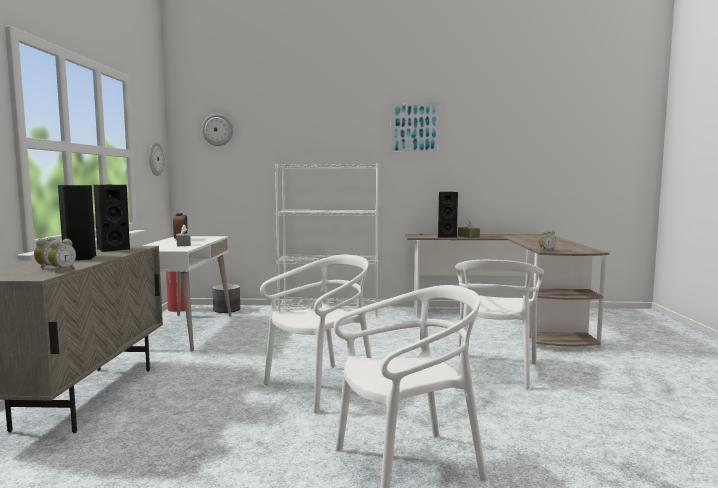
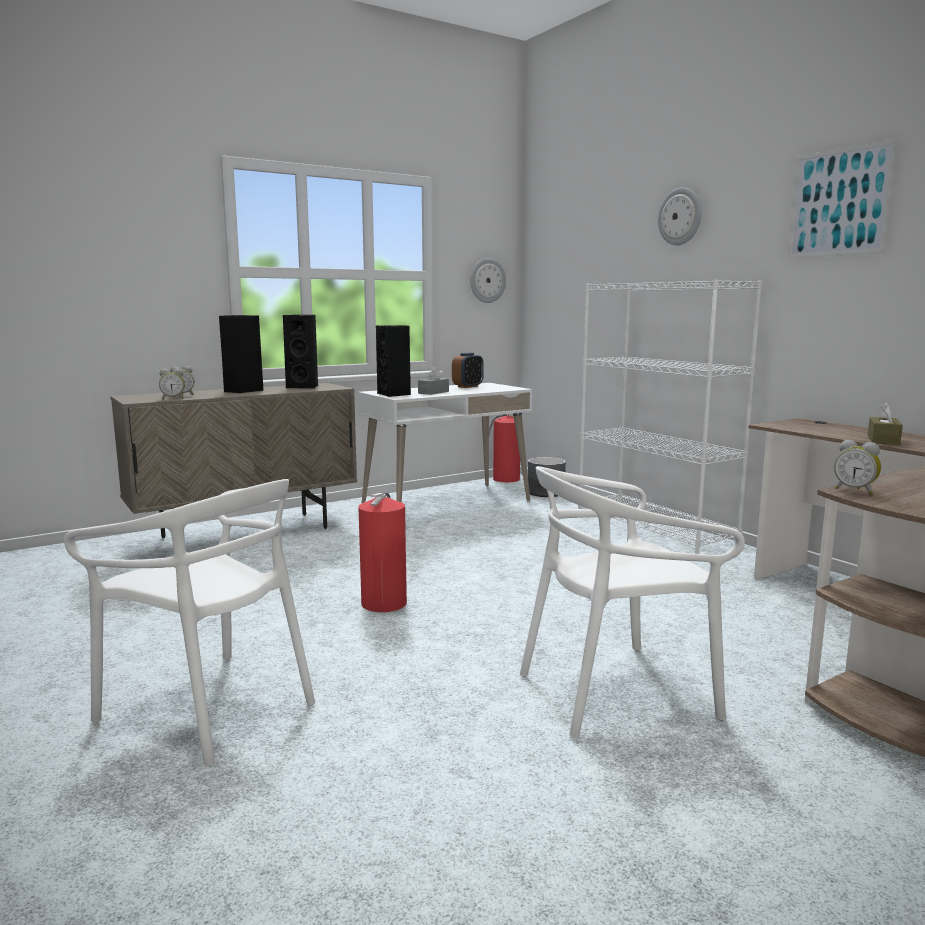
camera: 55 degrees right, 5 degrees up
wall clock [202,113,233,146] -> wall clock moved to [658,187,702,245]
white chair [260,255,372,412] -> fire extinguisher [358,492,407,612]
black speaker [438,192,458,238] -> black speaker moved to [376,325,411,397]

